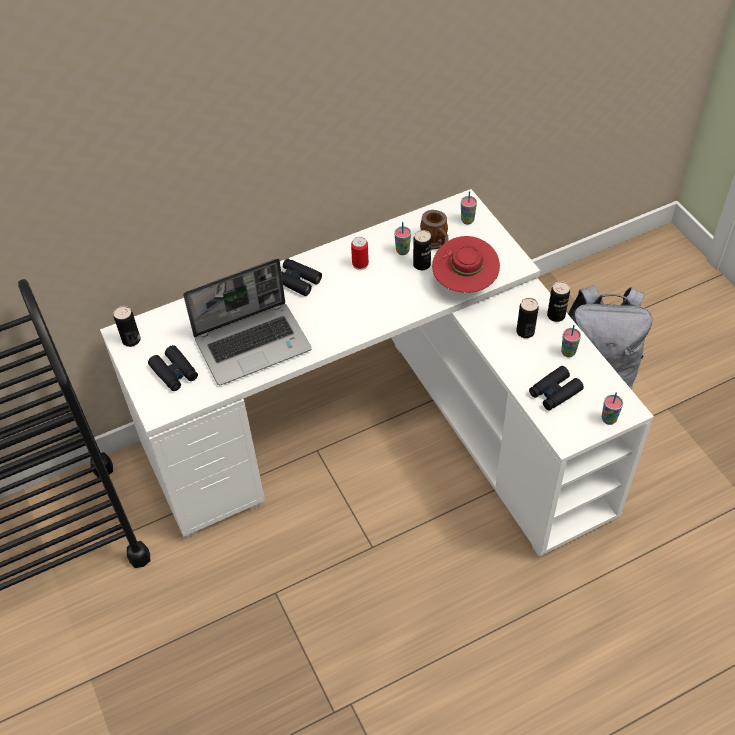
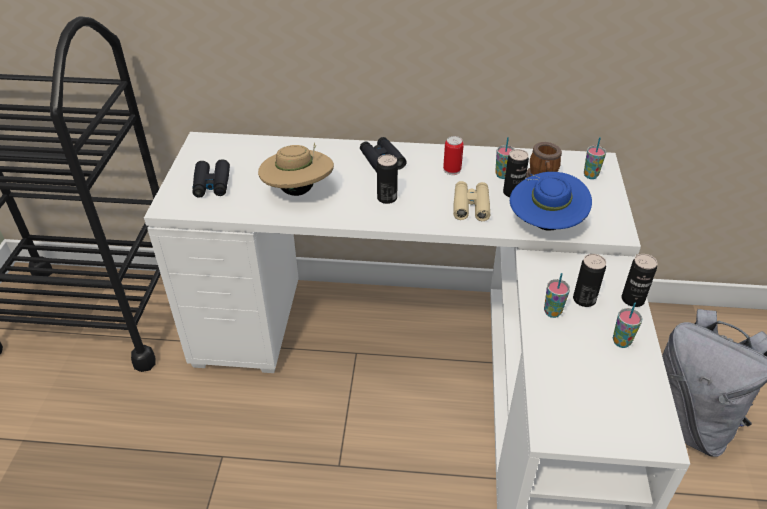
camera: 30 degrees right, 10 degrees down
can [114,306,141,347] -> can moved to [377,154,398,204]
laptop [183,258,312,385] -> beige hat [258,142,334,196]
red hat [432,236,500,293] -> blue hat [510,172,592,230]
black binoculars [529,366,584,411] -> none
cup [602,392,623,425] -> cup moved to [544,273,570,318]
none -> beige binoculars [453,181,490,221]

